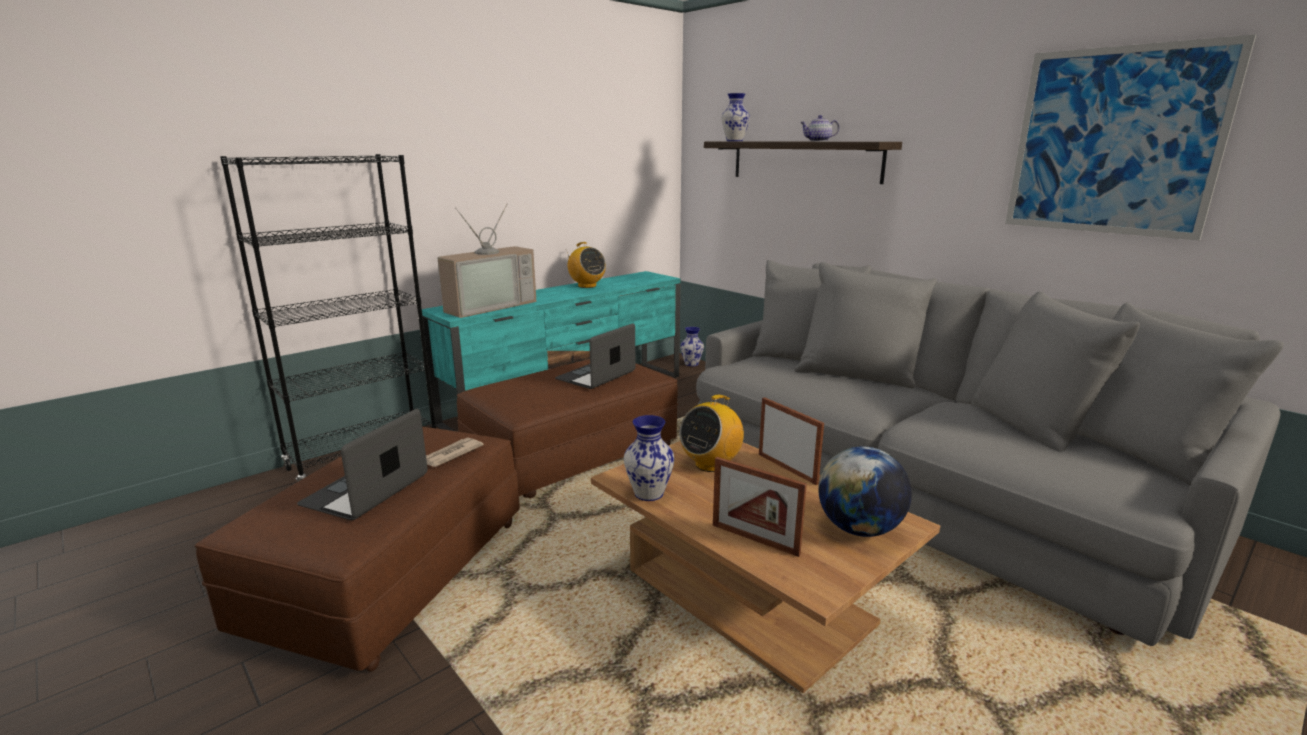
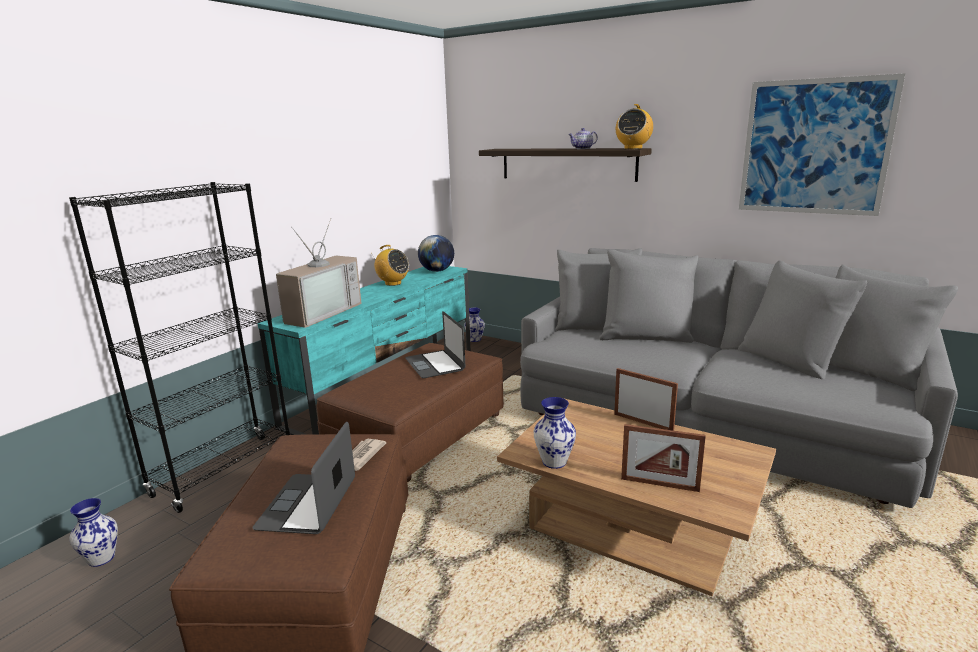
camera: 15 degrees left, 0 degrees up
laptop [555,323,636,389] -> laptop turned 45 degrees counterclockwise [405,311,465,378]
radio [679,395,744,472] -> radio moved to [616,104,653,149]
vase [722,93,750,141] -> vase moved to [69,498,118,567]
globe [818,446,912,537] -> globe moved to [418,235,454,272]

